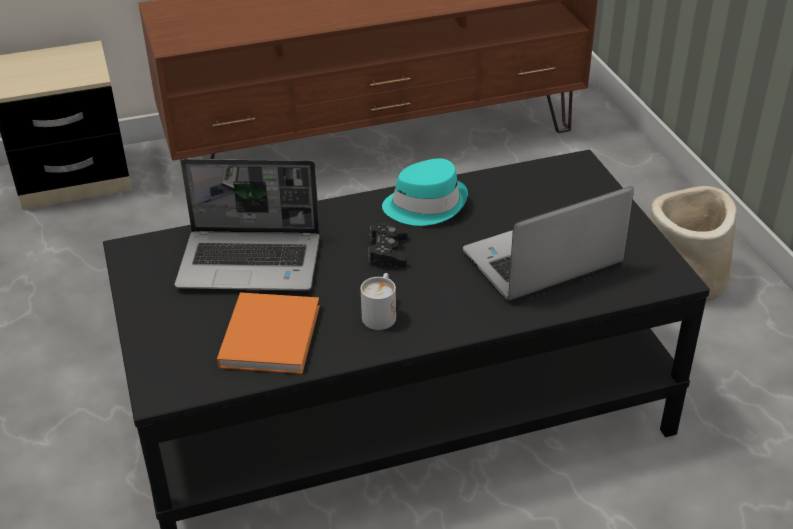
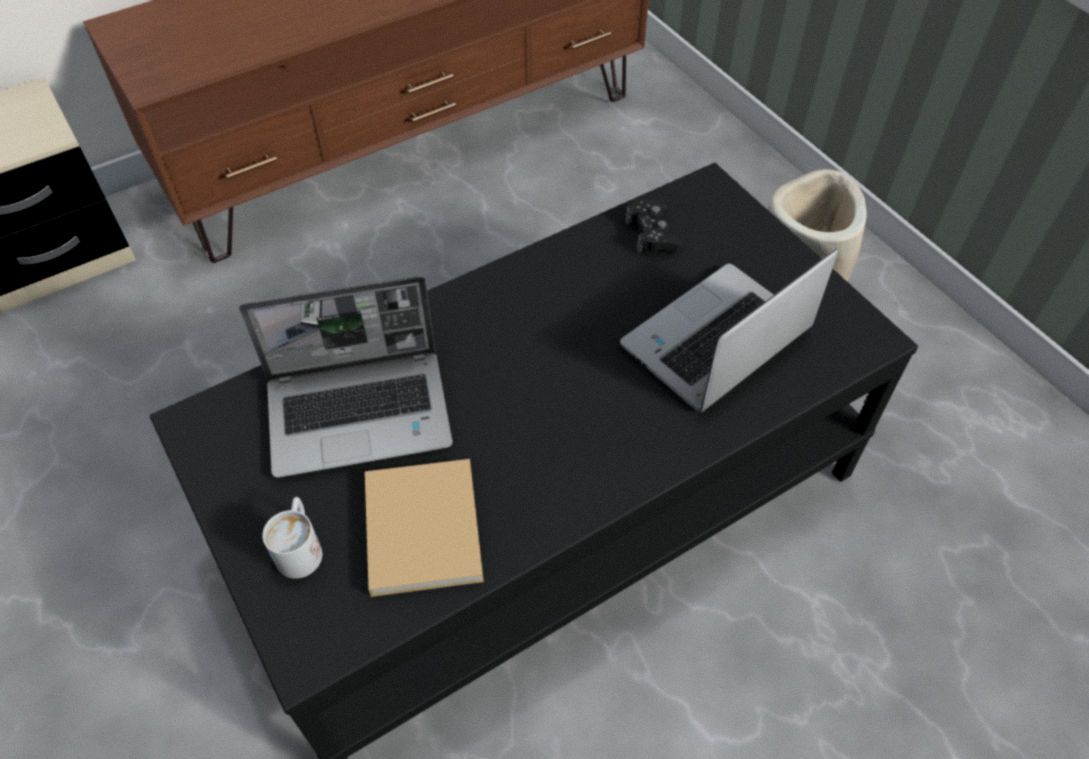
camera: 15 degrees left, 15 degrees up
orange book [217,292,320,374] -> beige book [365,459,484,597]
white mug [361,273,396,330] -> white mug moved to [262,497,322,579]
black game controller [368,222,407,268] -> black game controller moved to [625,199,682,253]
turquoise hat [382,158,468,226] -> none

